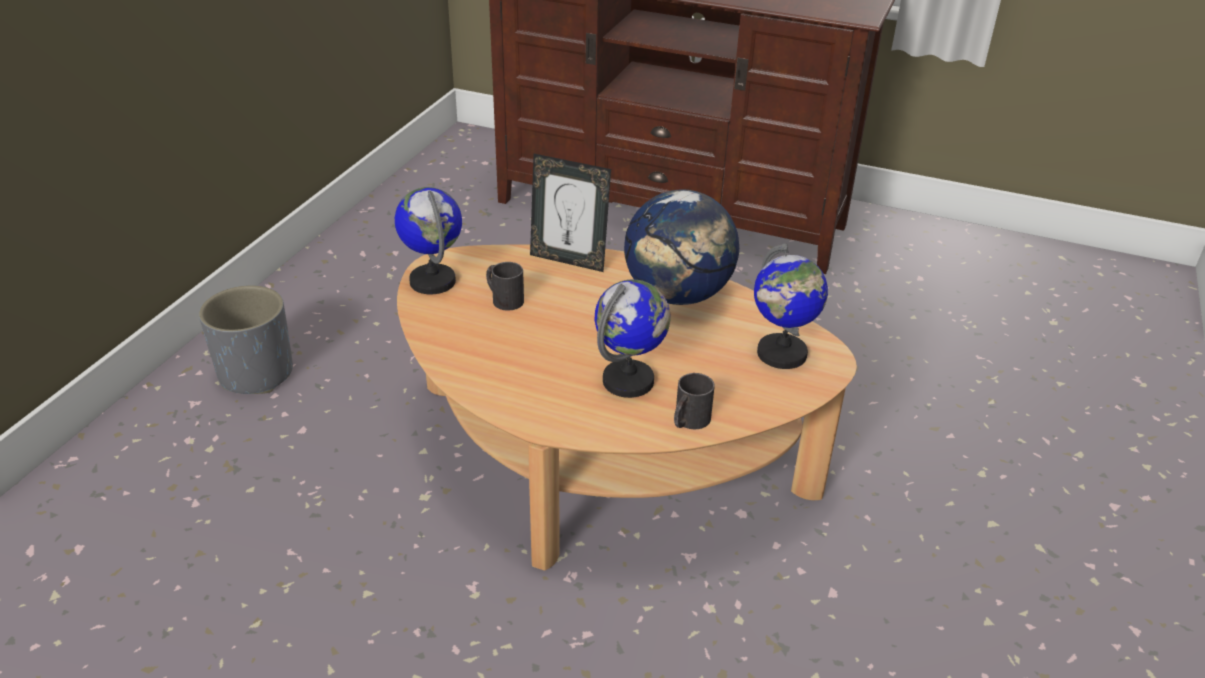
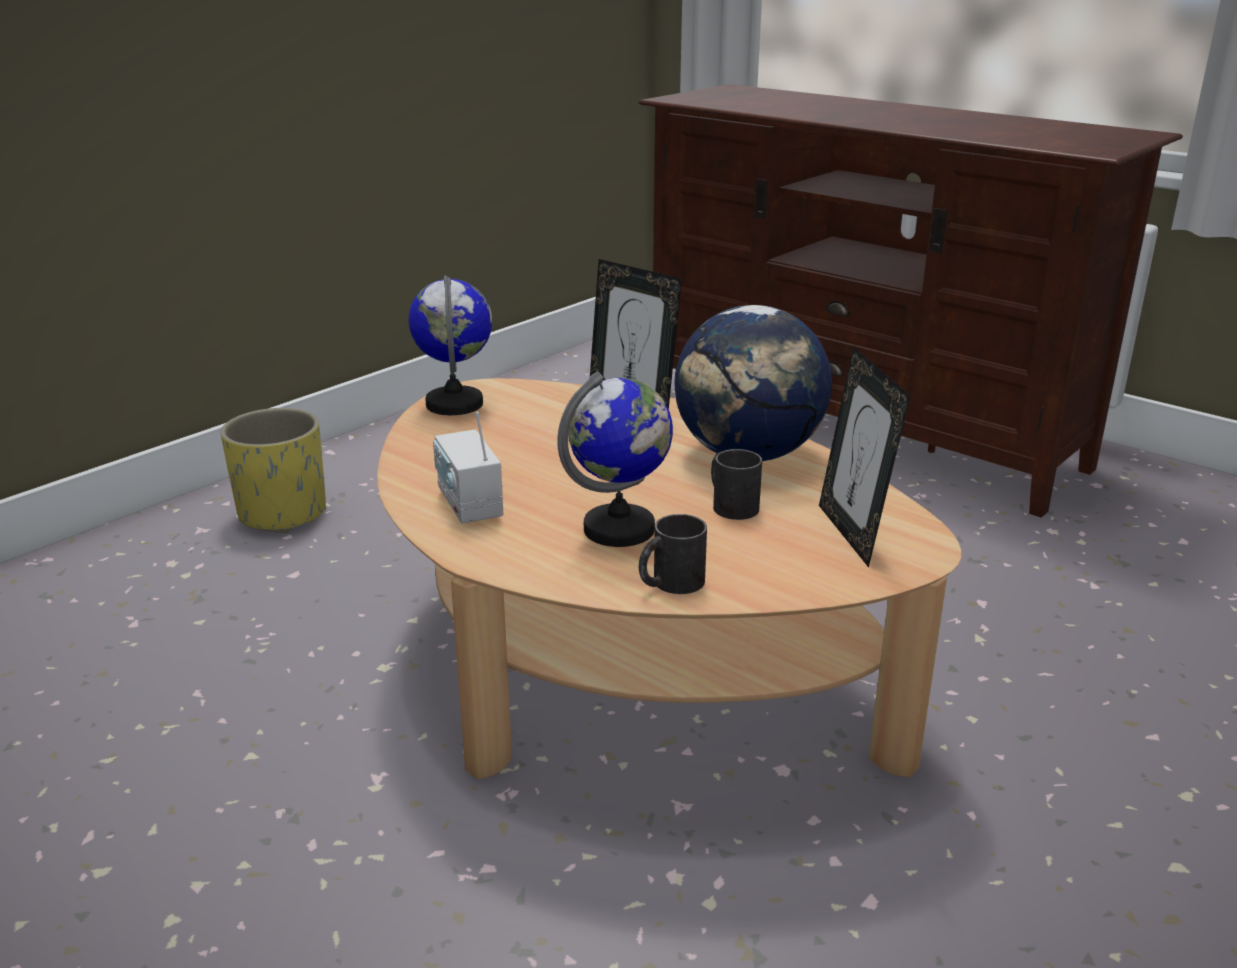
camera: 20 degrees right, 10 degrees down
grey planter [199,285,293,394] -> yellow planter [220,408,326,533]
black mug [486,262,524,311] -> black mug moved to [711,449,762,520]
globe [754,243,828,369] -> picture frame [819,347,910,567]
none -> radio [433,412,503,523]

